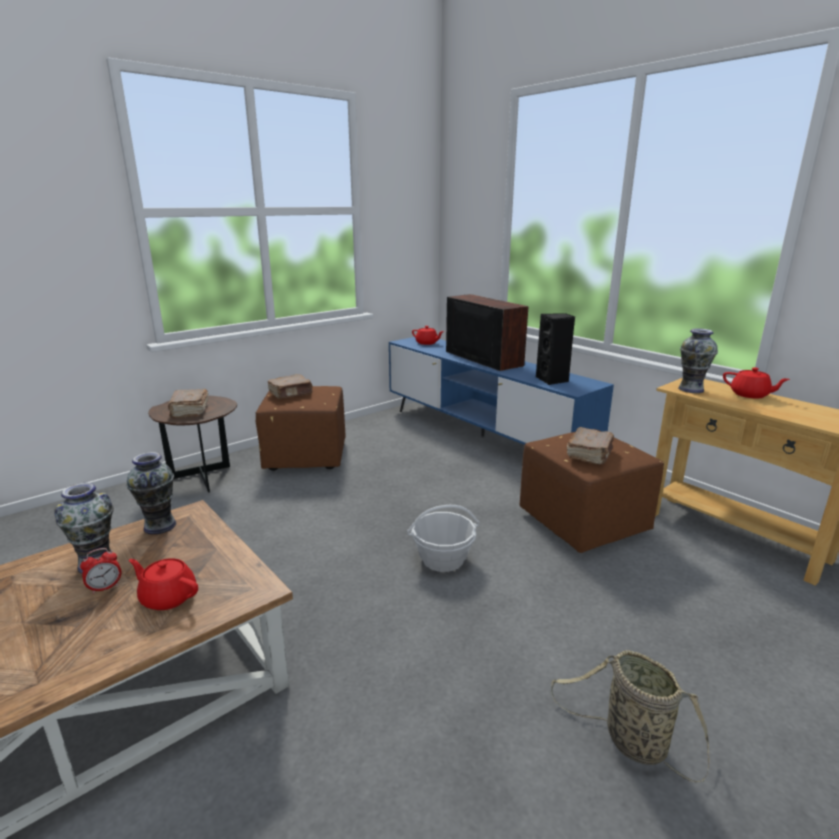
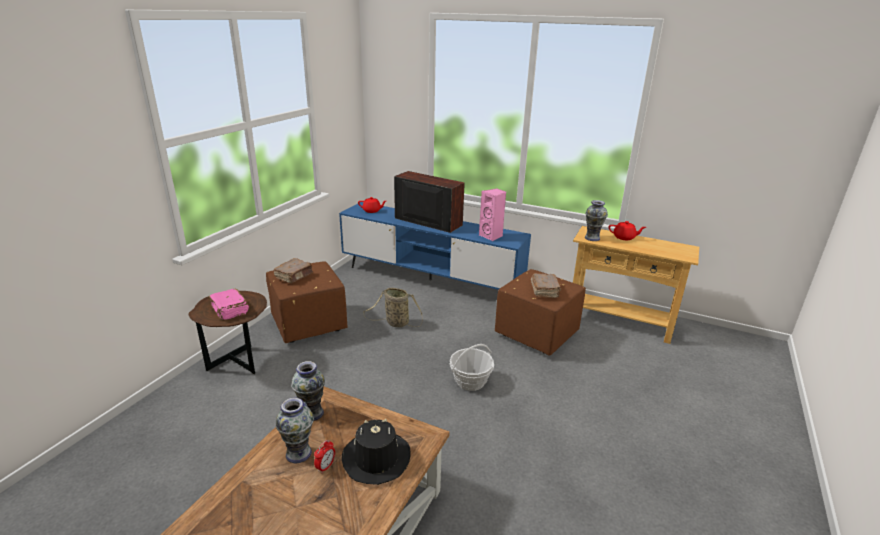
camera: 25 degrees left, 5 degrees up
red teapot [129,558,198,610] -> black hat [342,419,411,485]
brown book [168,389,208,418] -> pink book [208,288,249,321]
black speaker [536,313,575,385] -> pink speaker [479,189,506,241]
basket [551,650,710,782] -> basket moved to [363,288,423,327]

